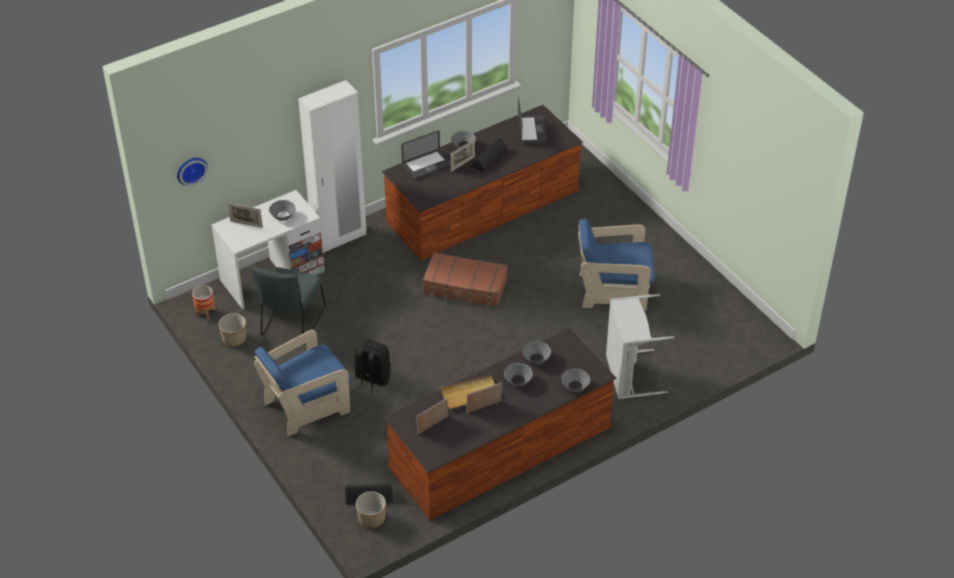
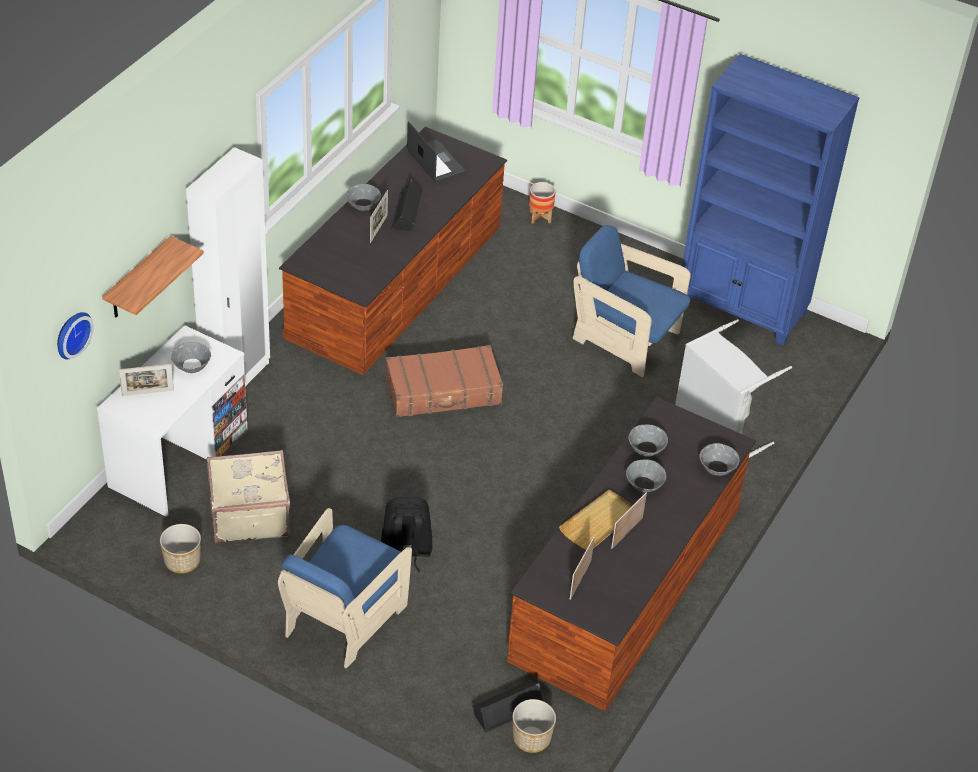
camera: 30 degrees left, 0 degrees up
planter [192,285,216,319] -> planter moved to [529,182,556,224]
grey chair [251,266,326,345] -> beige suitcase [207,450,290,544]
laptop [401,130,451,179] -> none
blue armchair [578,219,655,311] -> blue armchair turned 60 degrees clockwise [573,225,691,377]
none -> shelf [102,236,204,318]
none -> blue bookcase [682,54,860,346]

